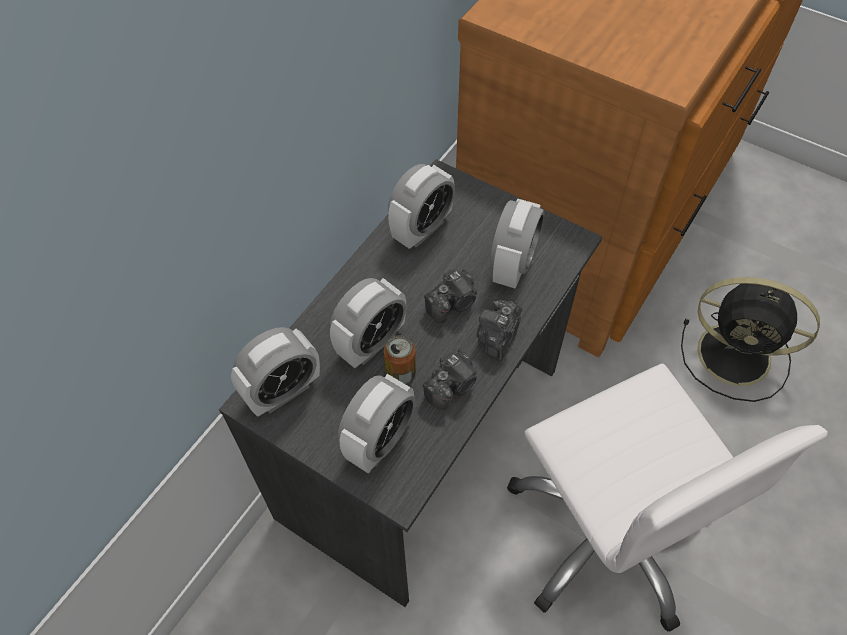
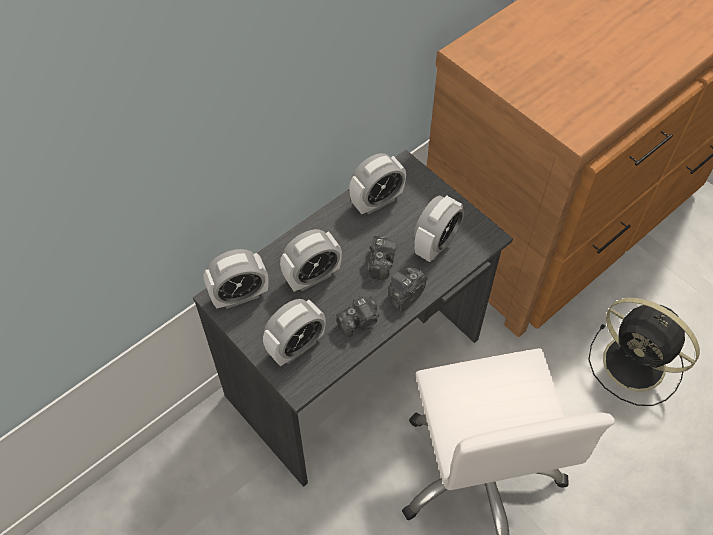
camera: 15 degrees right, 0 degrees up
can [384,336,416,384] -> none
camera [424,270,477,323] -> camera turned 60 degrees counterclockwise [369,236,397,280]

